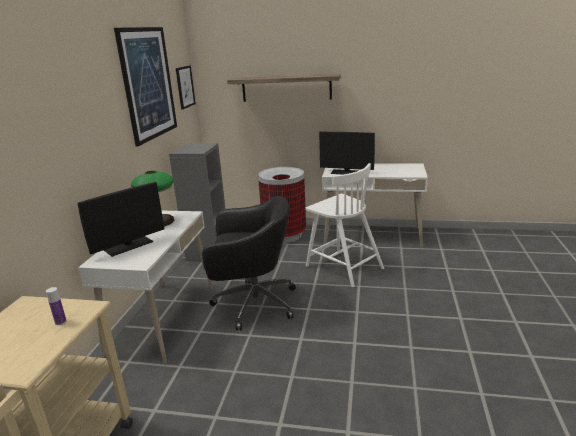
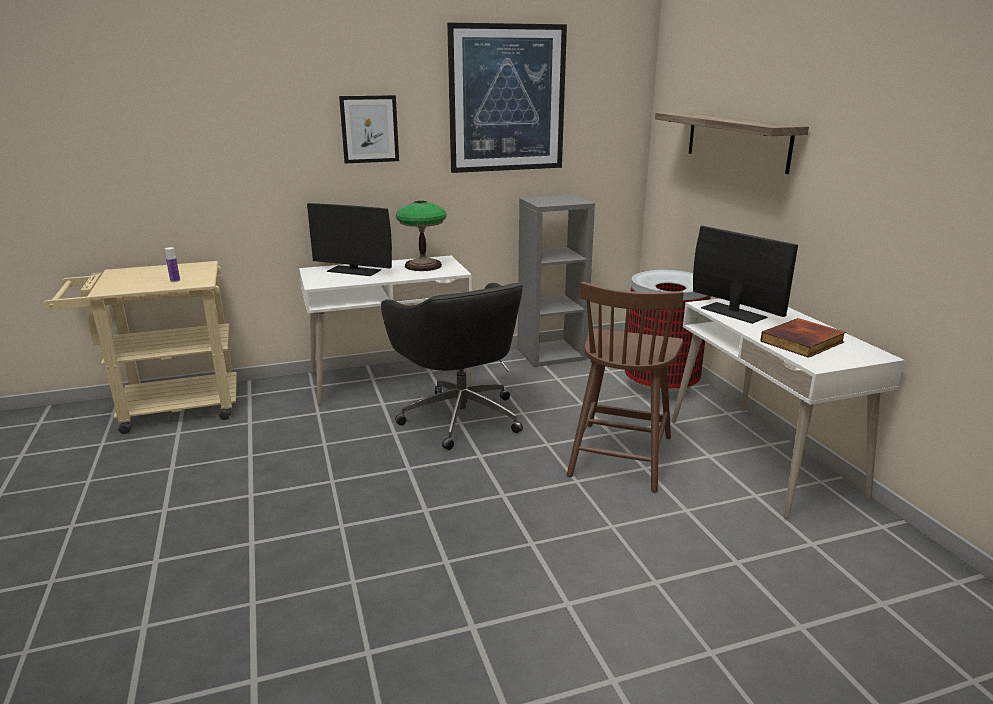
camera: 60 degrees right, 0 degrees up
picture [176,65,196,109] -> picture moved to [339,95,399,163]
white chair [305,163,384,287] -> brown chair [567,282,684,493]
monitor [319,132,375,174] -> monitor turned 150 degrees clockwise [693,226,798,324]
none -> book [760,318,846,358]

